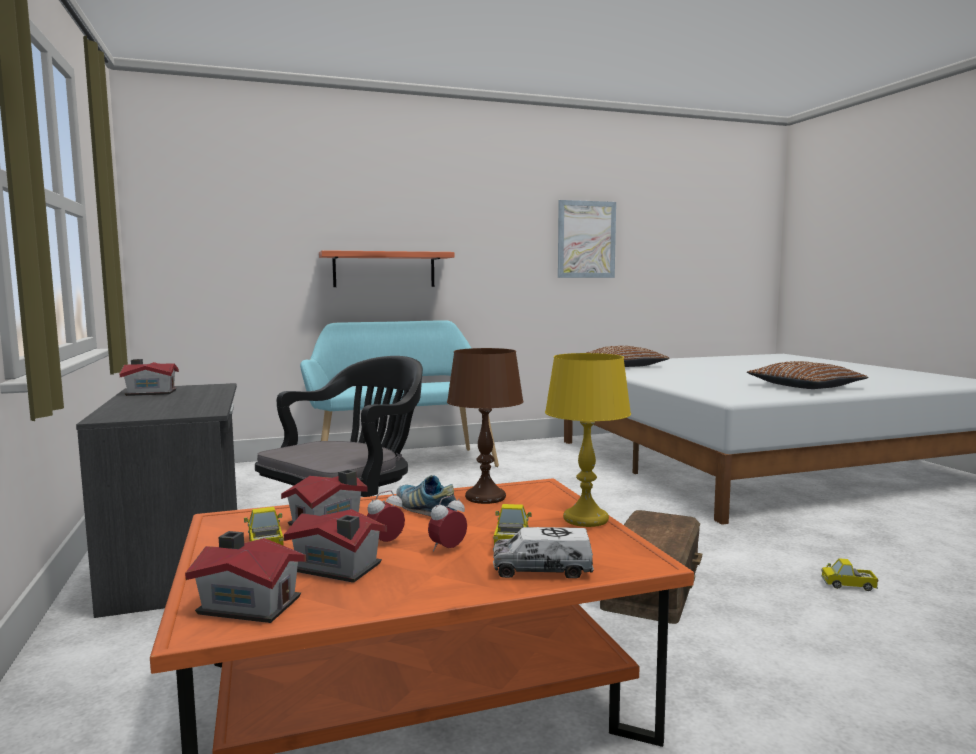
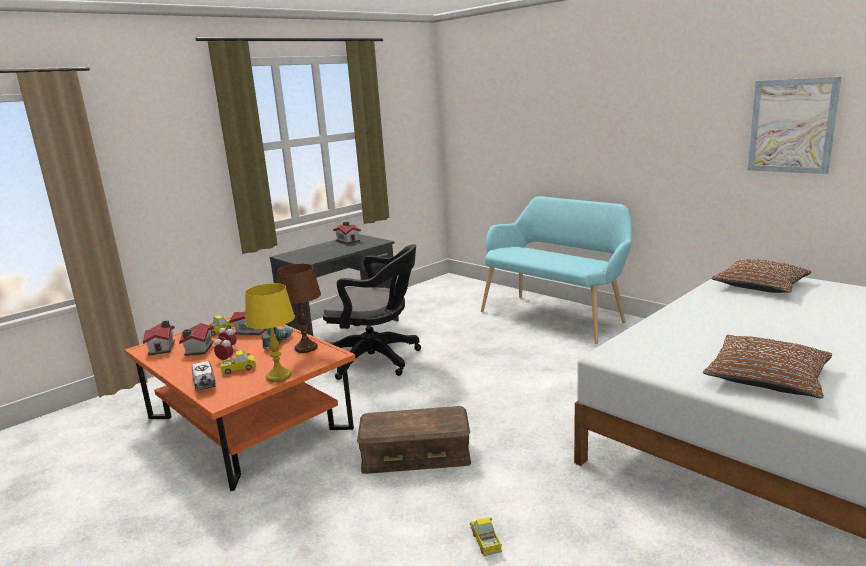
camera: 65 degrees right, 10 degrees up
shelf [319,250,454,287] -> none

